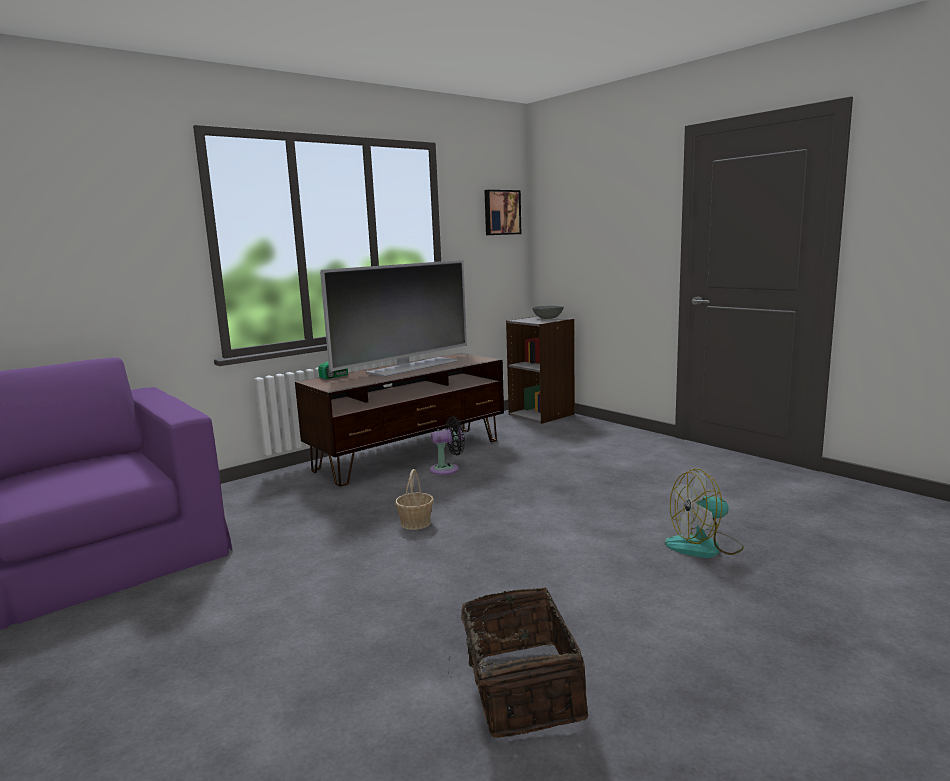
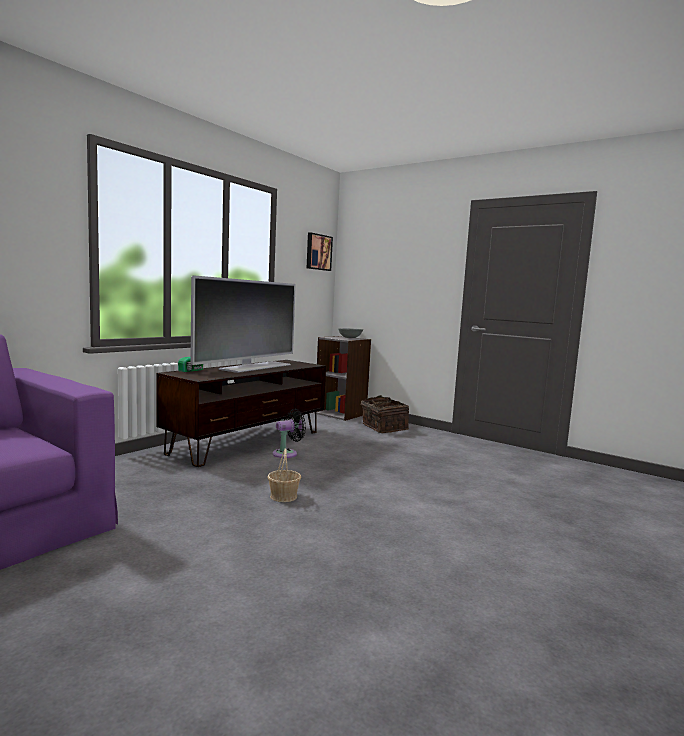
camera: 15 degrees left, 5 degrees down
basket [448,588,588,738] -> basket moved to [361,395,409,433]
fan [665,468,744,558] -> none

